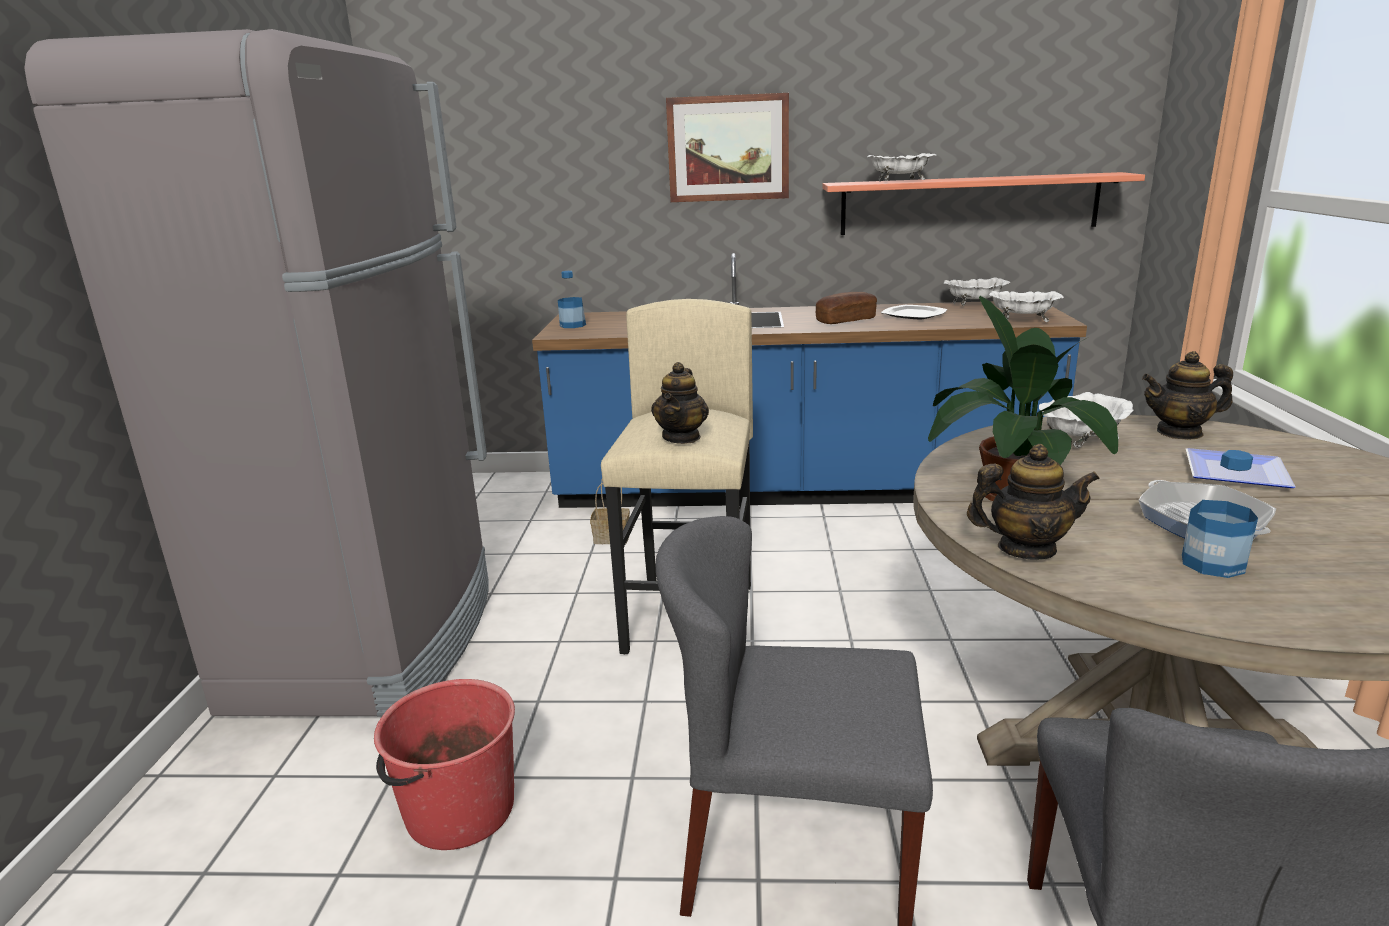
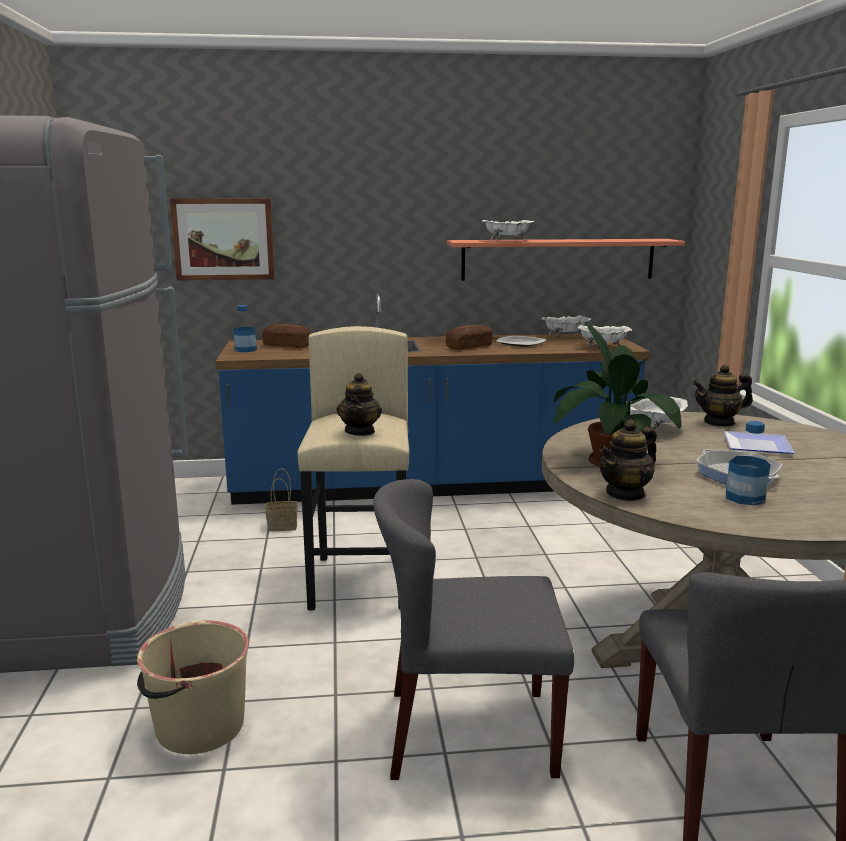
camera: 10 degrees left, 5 degrees down
red bucket [374,679,515,850] -> beige bucket [137,621,249,754]
picture [666,93,789,202] -> picture moved to [170,198,275,281]
teapot [967,444,1100,560] -> teapot turned 150 degrees clockwise [598,419,657,501]
none -> bread [262,324,311,348]

